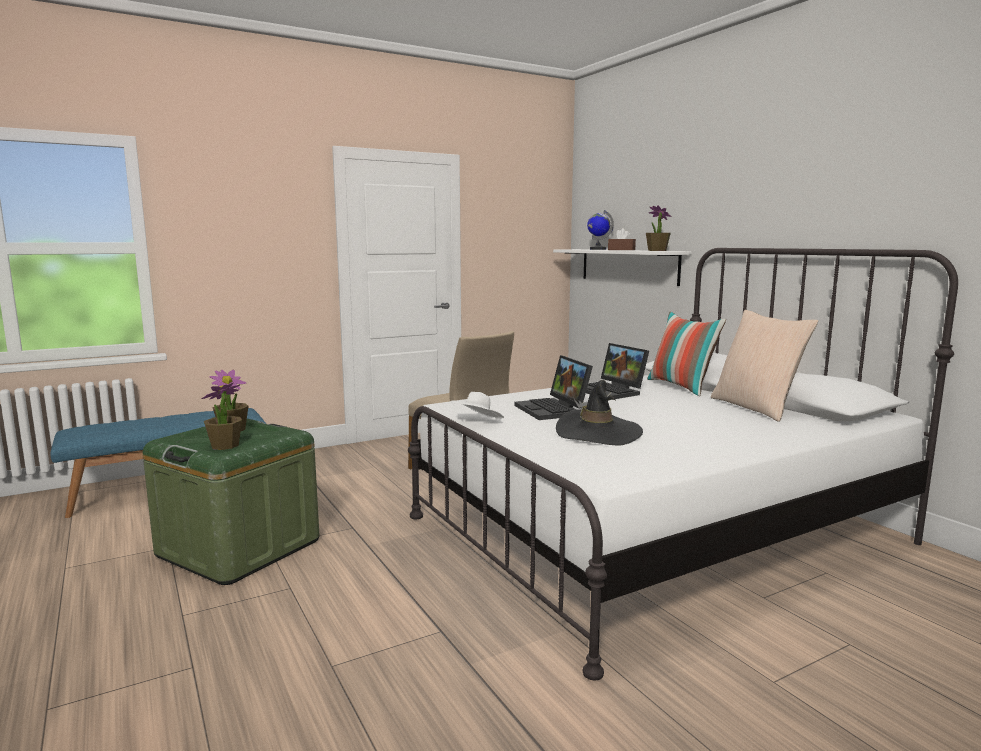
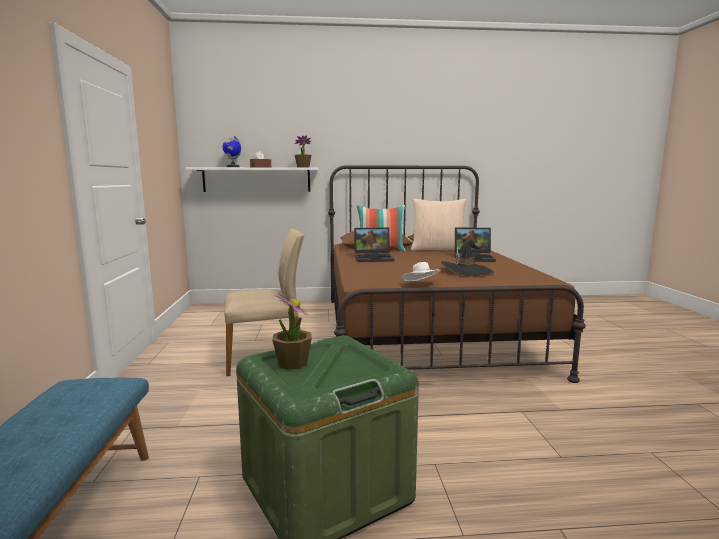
camera: 65 degrees left, 0 degrees up
potted plant [201,383,242,450] -> none
white bed [408,248,958,680] -> brown bed [328,165,586,383]
laptop [514,355,593,420] -> laptop moved to [454,227,496,262]

